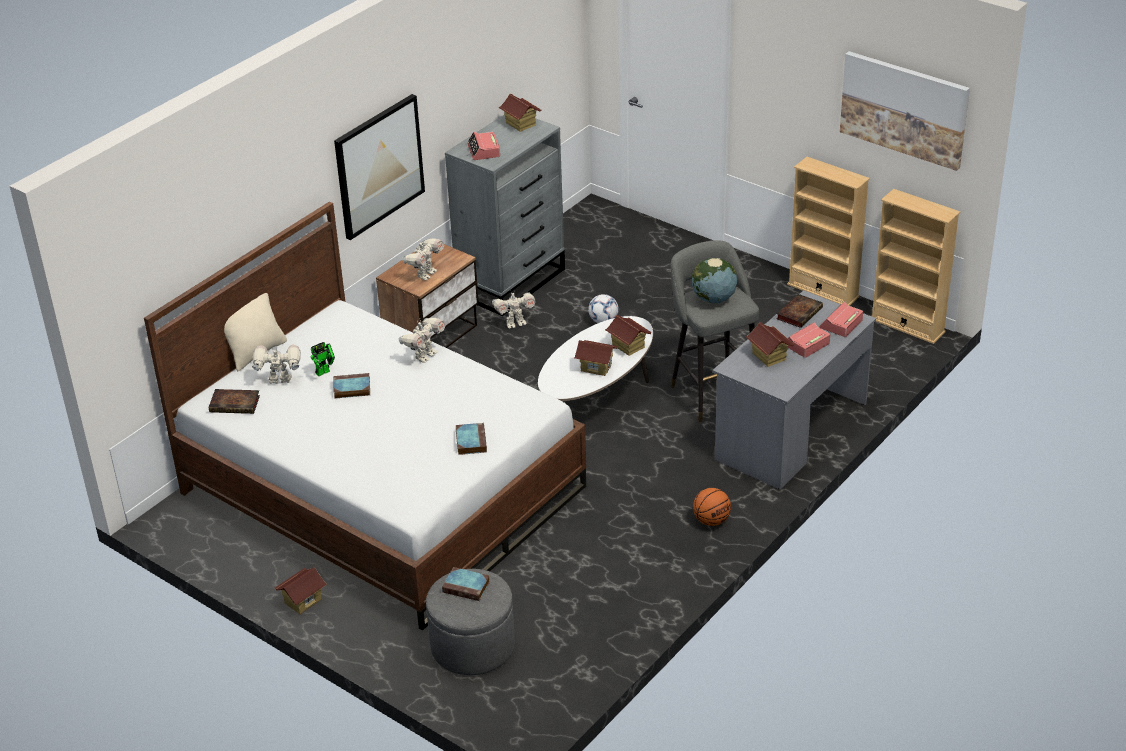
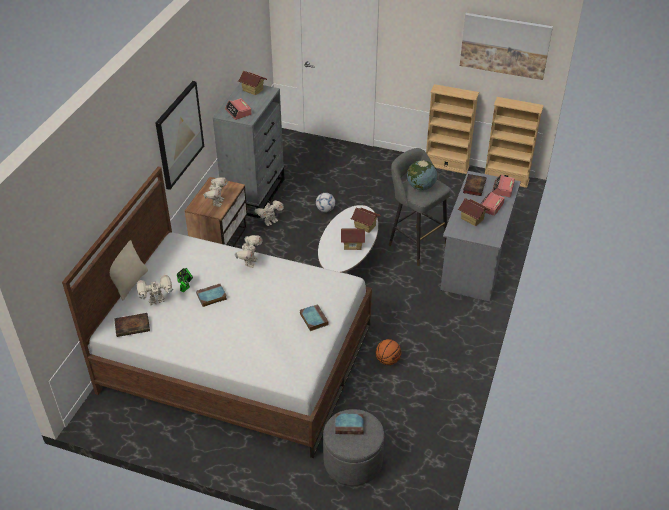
camera: 20 degrees left, 5 degrees up
toy house [274,567,327,614] -> none
basketball [693,488,731,526] -> basketball moved to [376,339,401,365]

